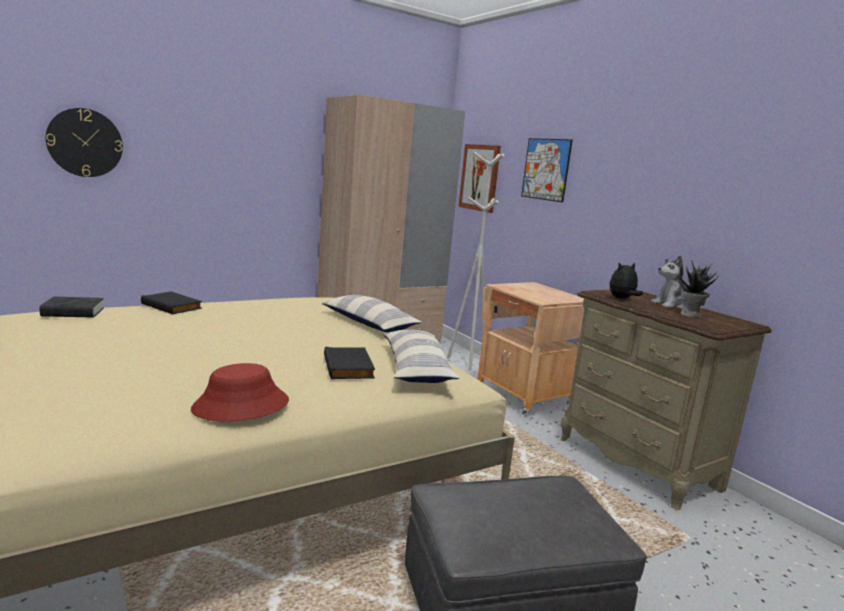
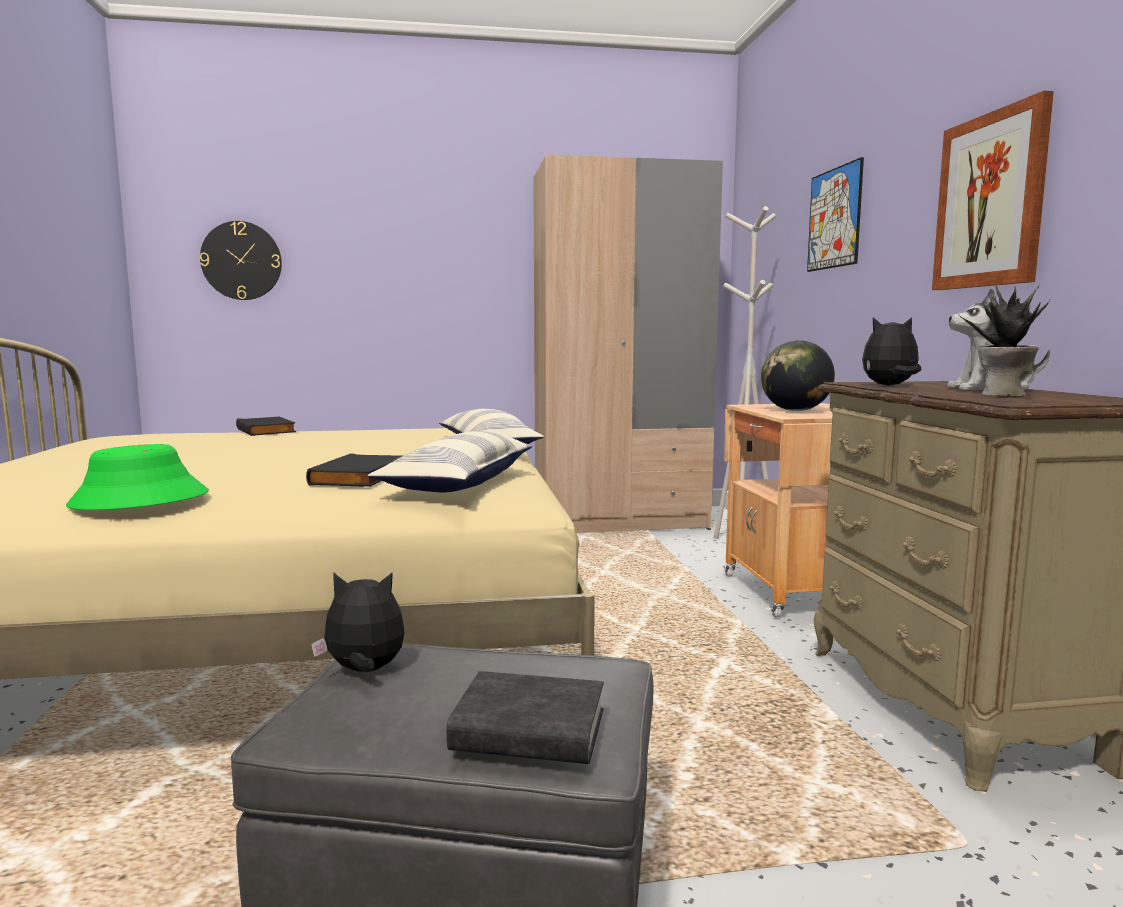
camera: 25 degrees right, 5 degrees down
black book [39,297,104,318] -> black book moved to [447,671,604,764]
red hat [191,363,289,421] -> green hat [66,444,209,510]
picture [459,144,501,213] -> picture moved to [932,91,1054,290]
none -> plush toy [311,572,404,672]
none -> globe [761,340,835,411]

